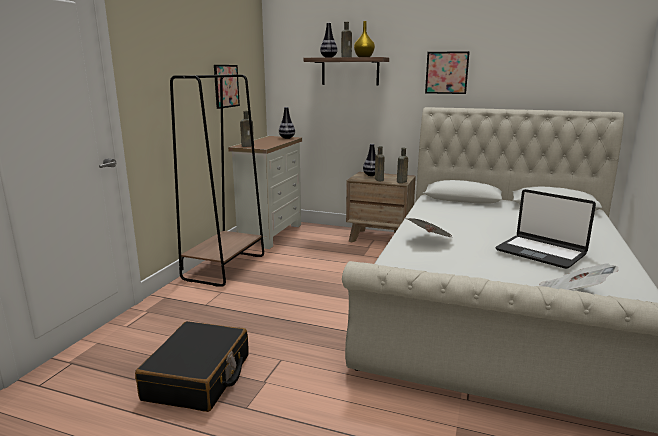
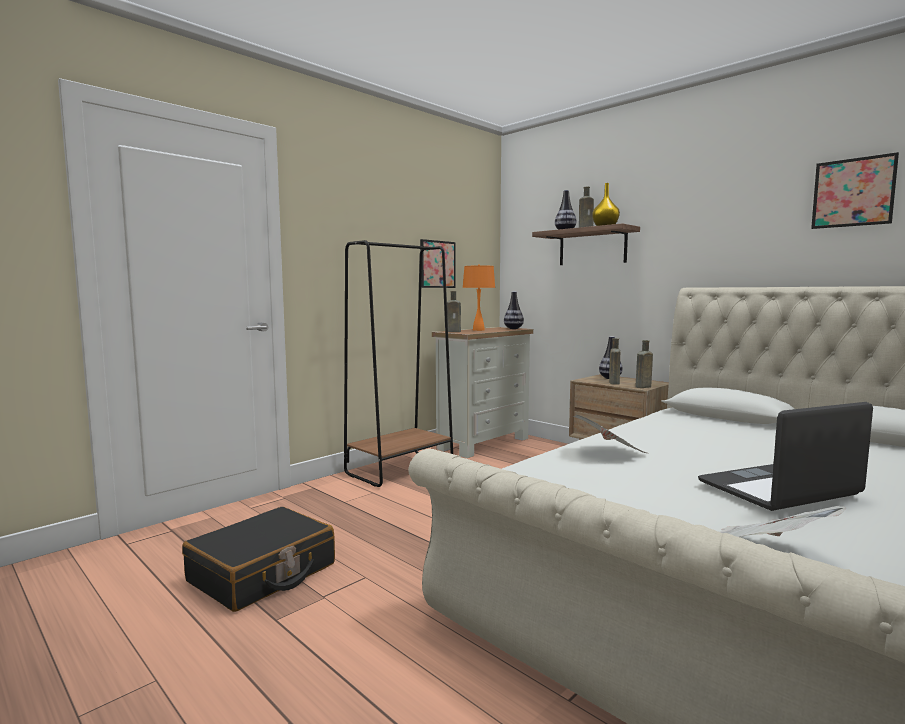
camera: 25 degrees right, 10 degrees down
picture [425,51,470,94] -> picture moved to [811,152,899,229]
laptop [496,189,596,269] -> laptop turned 90 degrees clockwise [698,402,873,511]
none -> orange table lamp [463,264,495,331]

